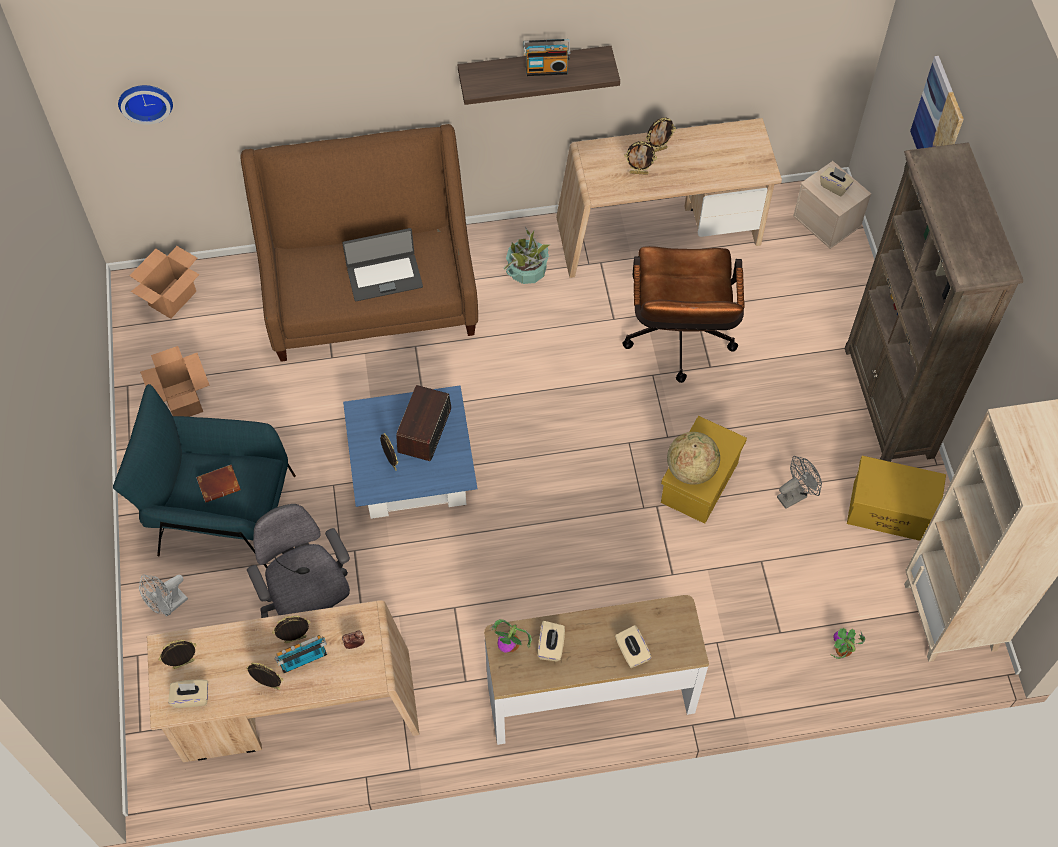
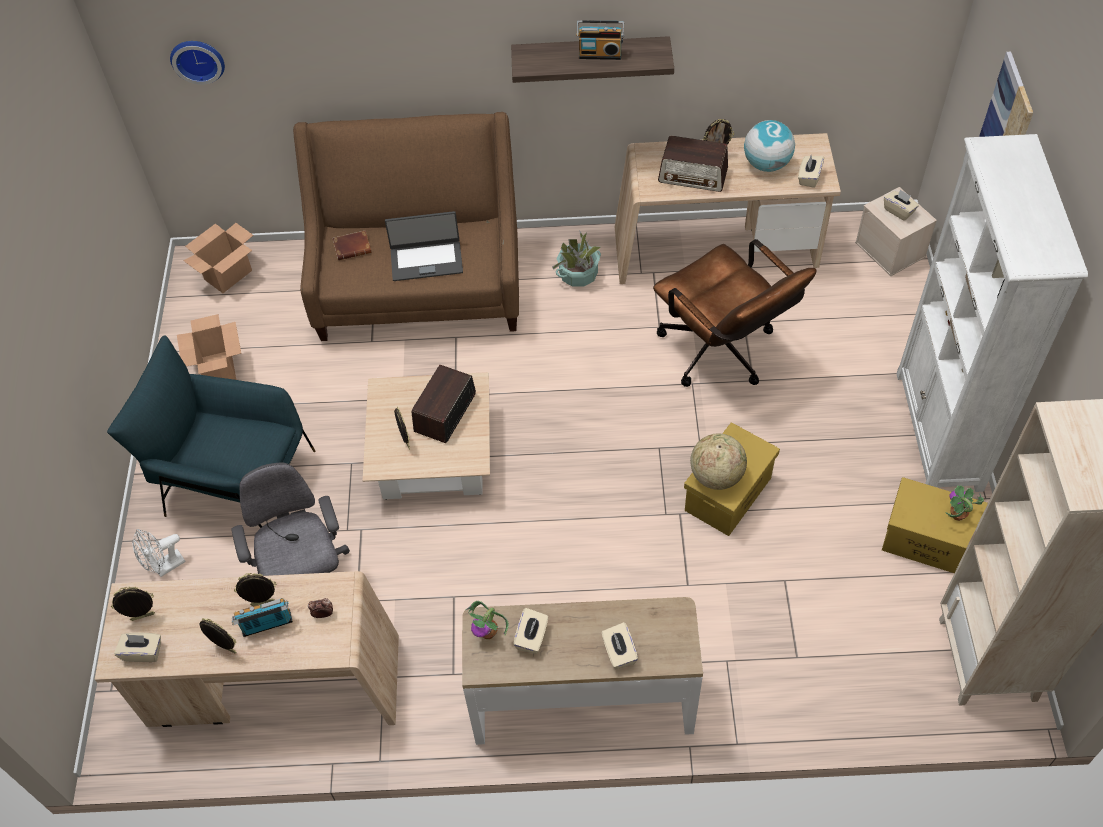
camera: 10 degrees right, 5 degrees down
brown book [196,465,241,503] -> brown book moved to [333,230,372,260]
blue coffee table [343,386,477,519] -> beige coffee table [362,372,490,500]
brown office chair [622,246,745,383] -> brown office chair turned 45 degrees counterclockwise [653,239,817,387]
picture frame [624,141,657,175] -> radio [658,136,728,192]
grey fan [777,456,822,509] -> none
potted plant [830,628,865,659] -> potted plant moved to [945,485,984,521]
brown bookcase [845,143,1023,462] -> white bookcase [896,134,1088,492]
none -> globe [744,120,795,172]
none -> beige tissue box [798,156,824,188]

